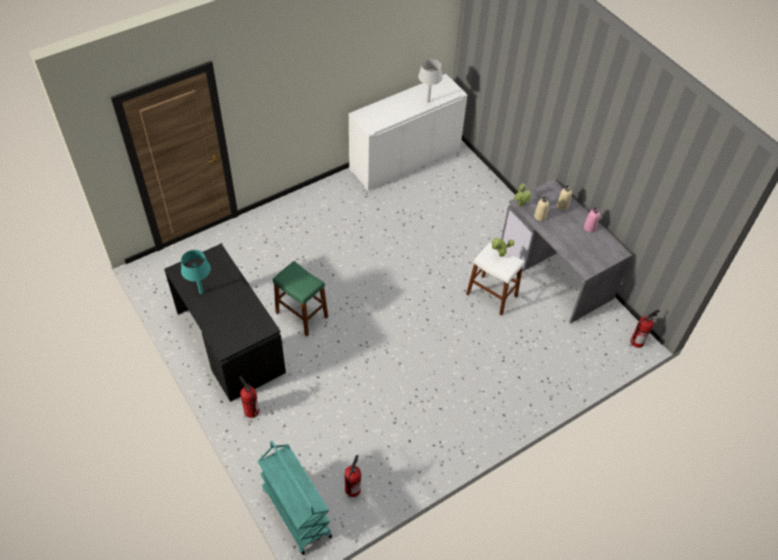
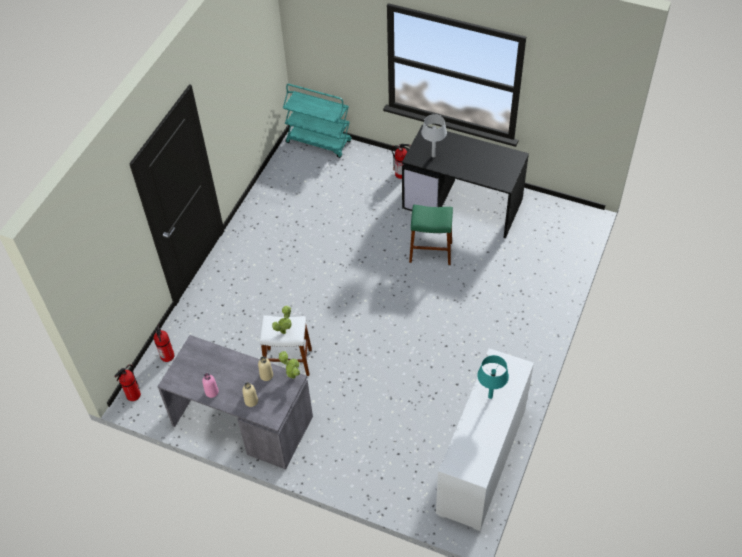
camera: 150 degrees right, 0 degrees up
turquoise table lamp [181,250,211,294] -> turquoise table lamp moved to [477,355,509,399]
fire extinguisher [344,455,361,497] -> fire extinguisher moved to [154,324,174,362]
grey table lamp [418,59,443,103] -> grey table lamp moved to [421,114,447,157]

